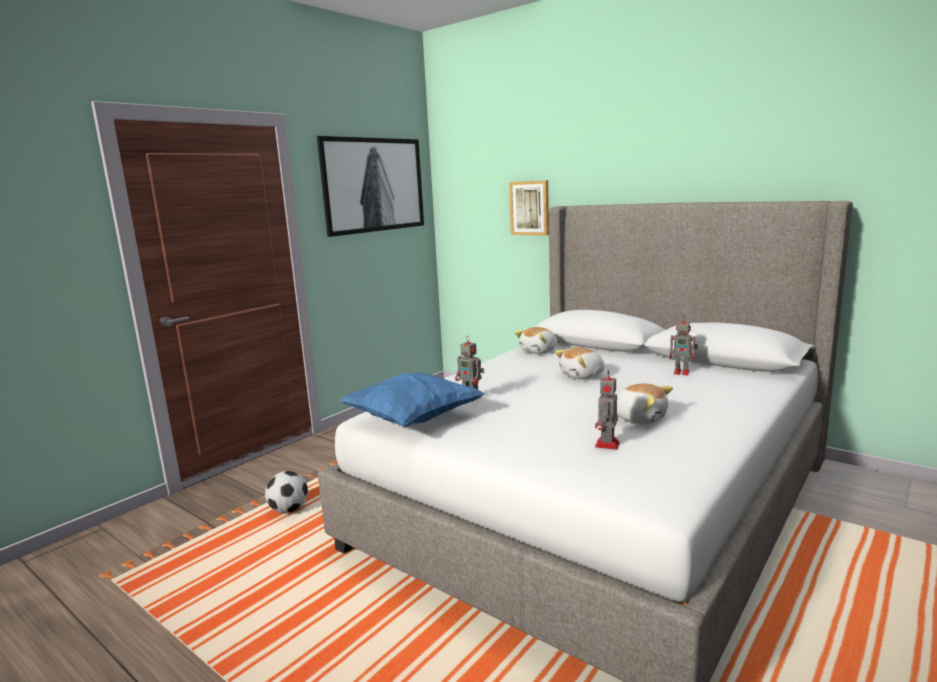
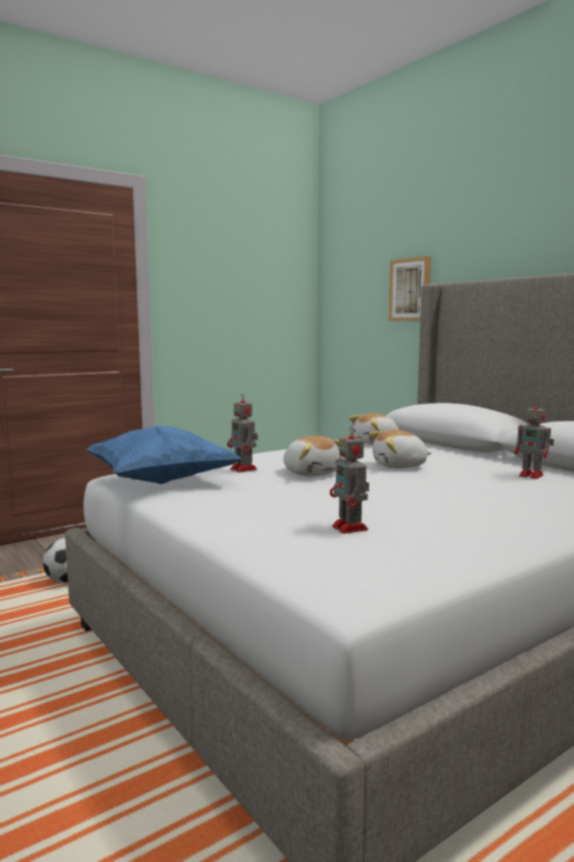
camera: 15 degrees right, 5 degrees down
picture [317,136,424,237] -> none
toy robot [595,370,620,450] -> toy robot turned 60 degrees counterclockwise [330,426,369,534]
plush toy [617,383,673,424] -> plush toy moved to [283,436,342,476]

